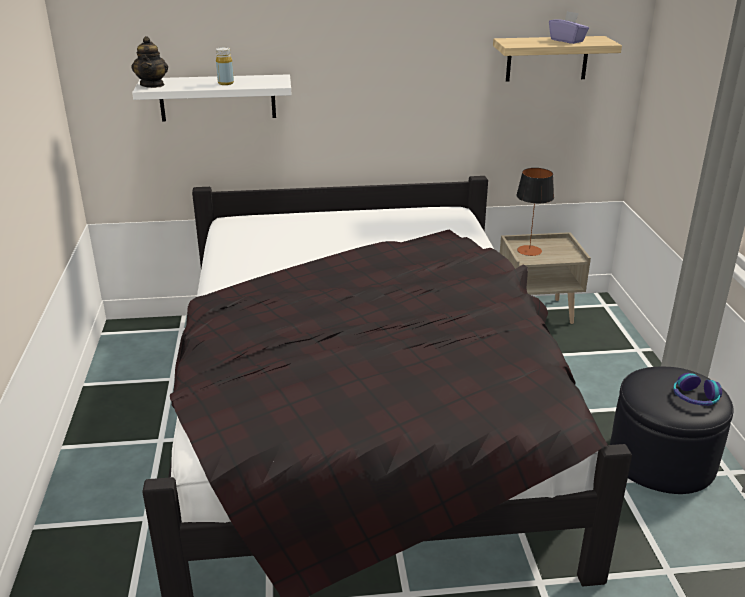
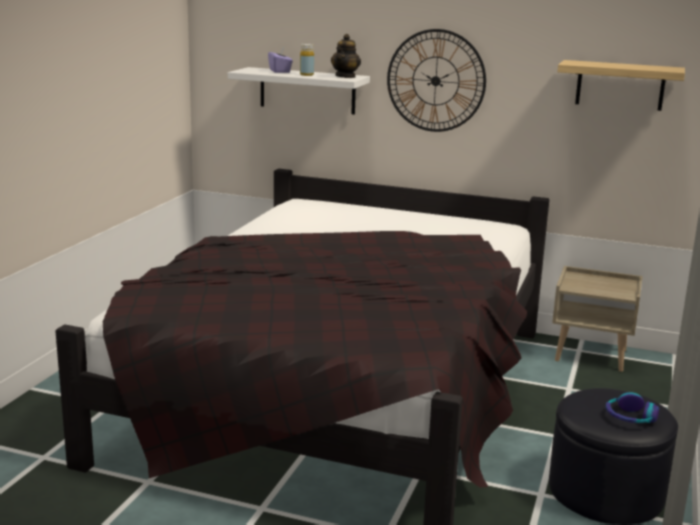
camera: 25 degrees right, 10 degrees down
teapot [131,36,168,88] -> teapot moved to [331,34,361,78]
table lamp [516,168,554,256] -> none
purple tissue box [549,11,589,44] -> purple tissue box moved to [268,47,293,73]
none -> wall clock [387,29,486,132]

